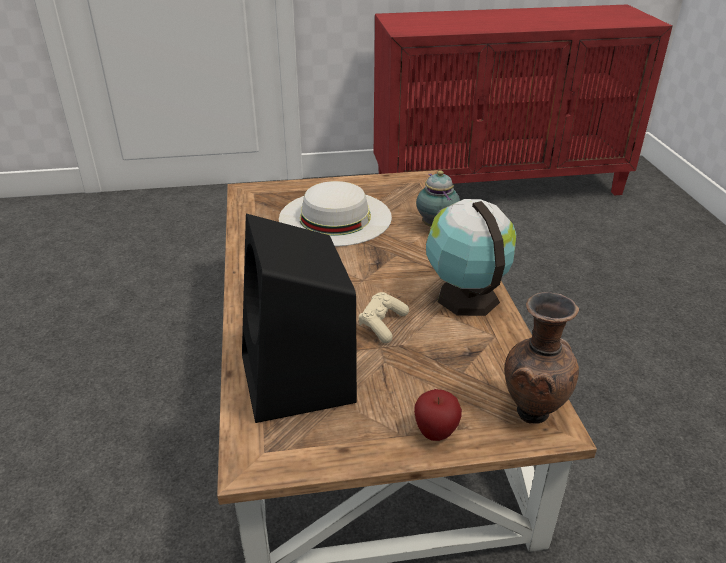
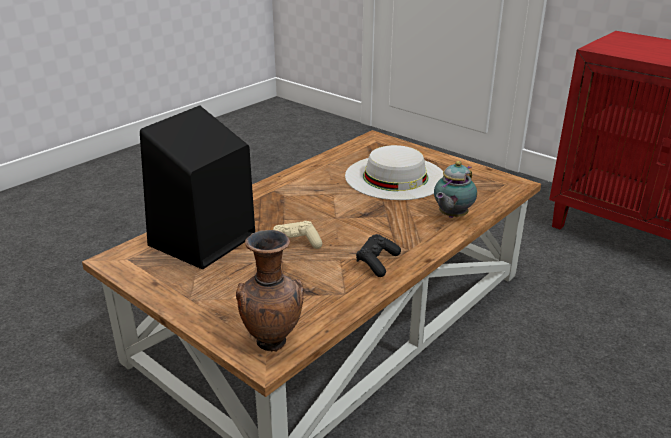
camera: 50 degrees right, 5 degrees down
apple [414,389,462,441] -> none
globe [426,199,516,316] -> black game controller [356,234,401,277]

